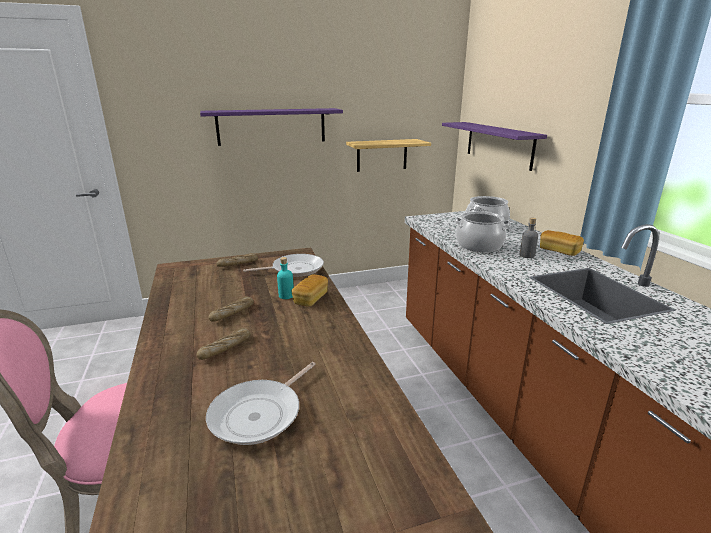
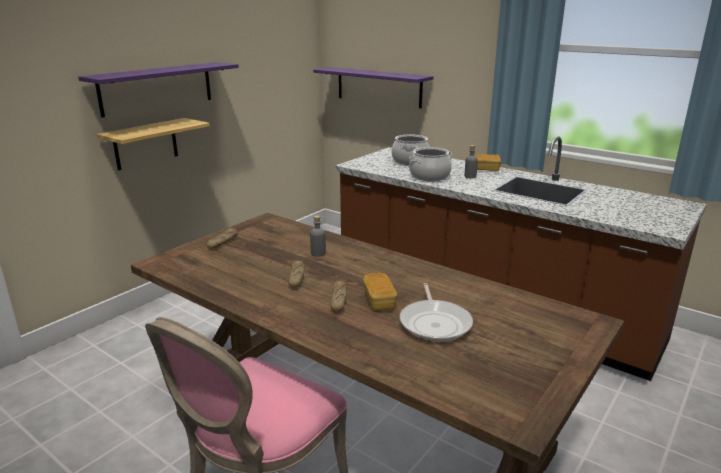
camera: 35 degrees left, 0 degrees up
frying pan [243,254,324,277] -> none
turquoise bottle [277,257,294,299] -> grey bottle [310,215,326,257]
bread [291,275,328,307] -> bread moved to [363,273,397,311]
shelf [346,139,431,172] -> shelf moved to [97,118,210,171]

